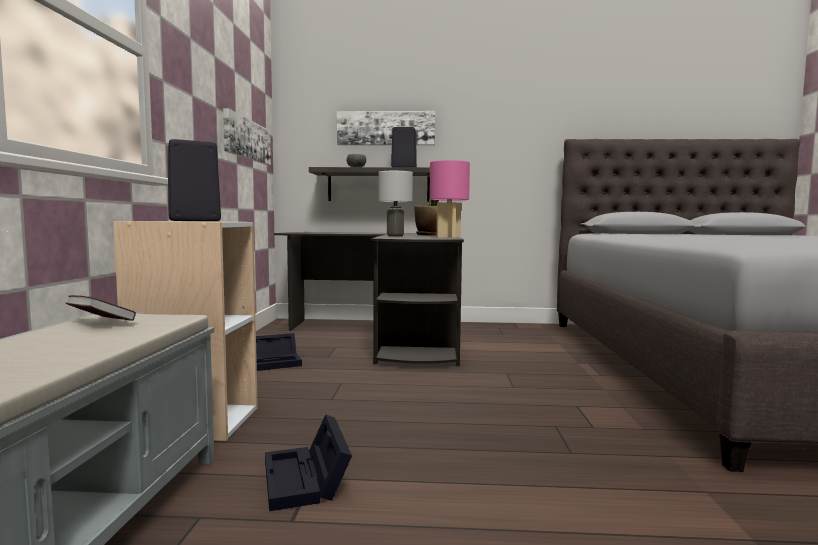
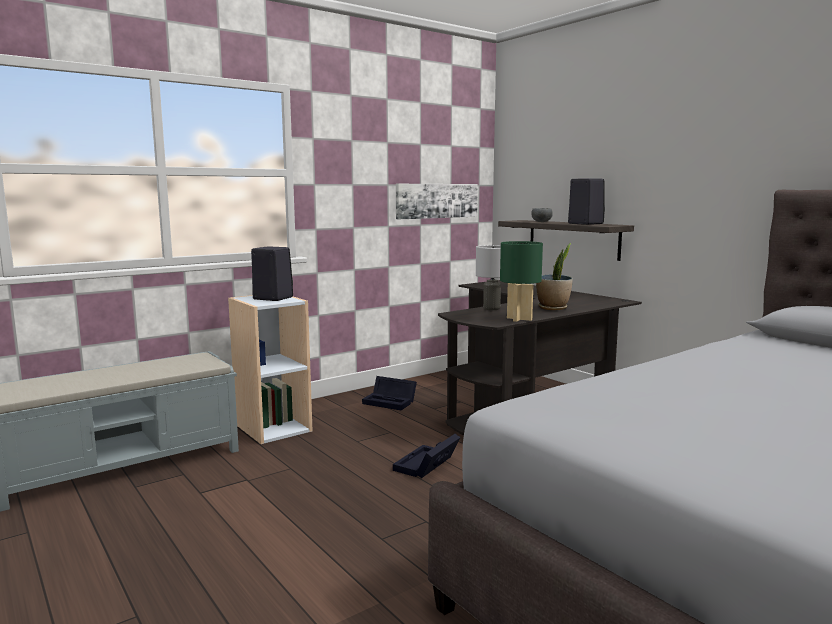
camera: 50 degrees right, 5 degrees up
book [66,295,136,321] -> none
black storage box [265,414,352,511] -> black storage box moved to [393,434,460,478]
picture [337,111,435,145] -> none
pink table lamp [429,160,470,238] -> green table lamp [500,241,543,322]

